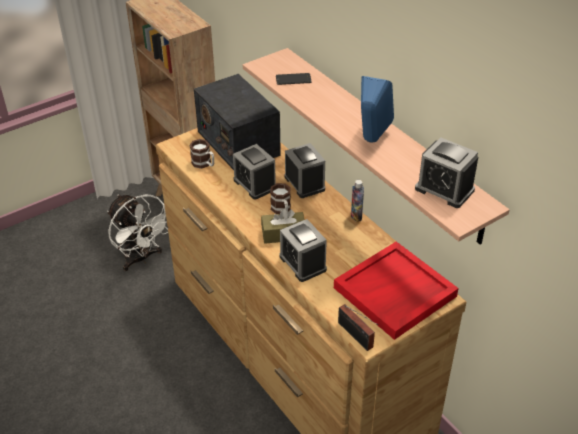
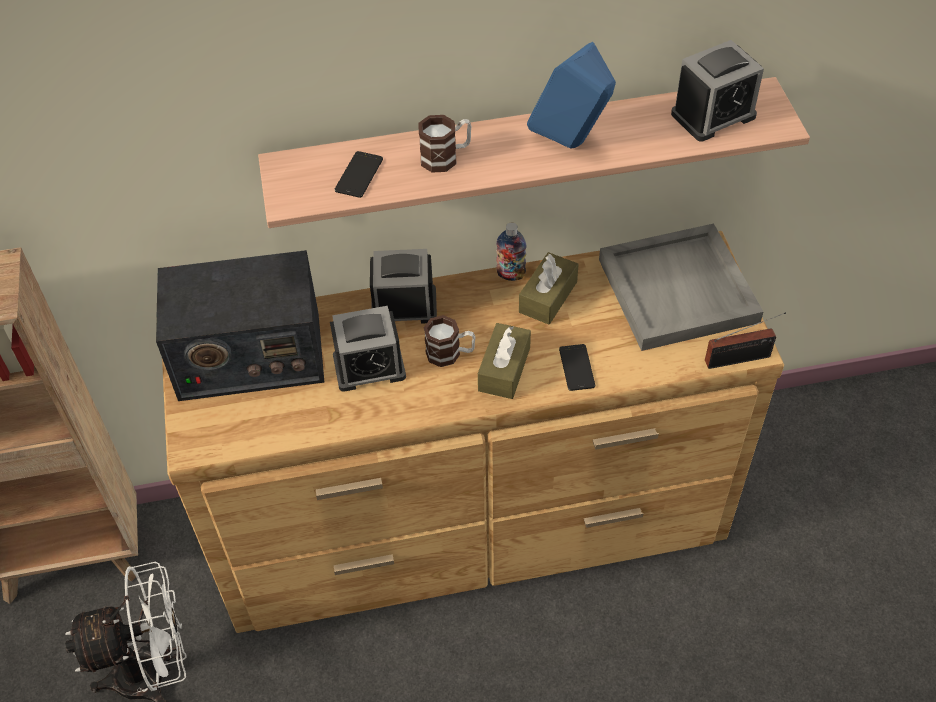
camera: 65 degrees left, 10 degrees up
mug [189,139,214,169] -> mug moved to [418,115,472,173]
alarm clock [280,219,327,282] -> phone [559,344,595,391]
red tray [334,241,459,340] -> grey tray [599,224,764,351]
none -> brown tissue box [519,252,579,325]

